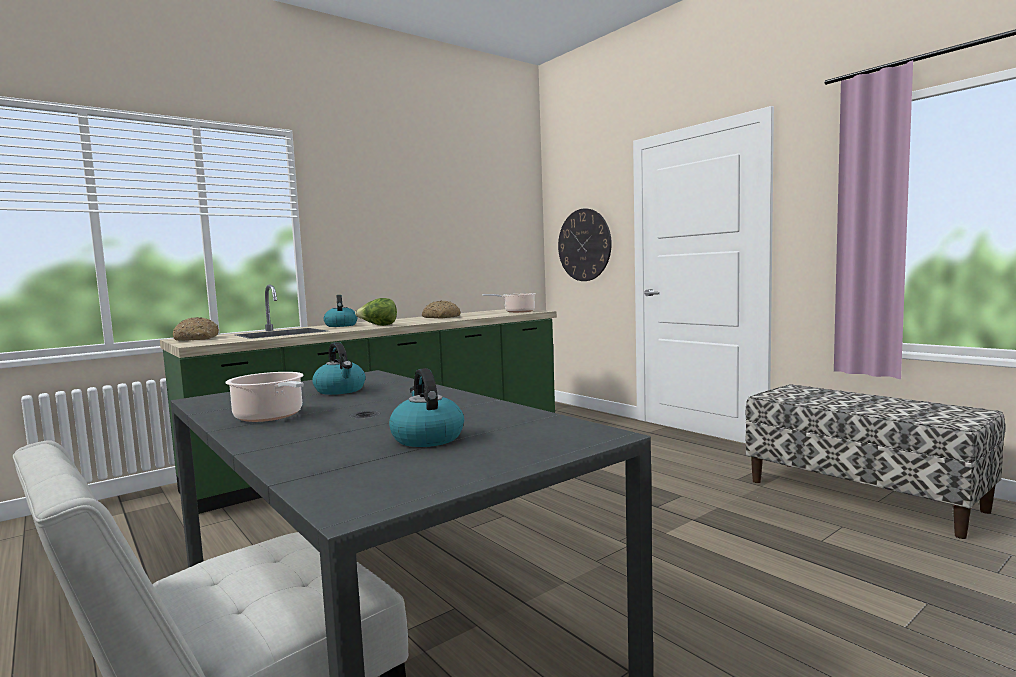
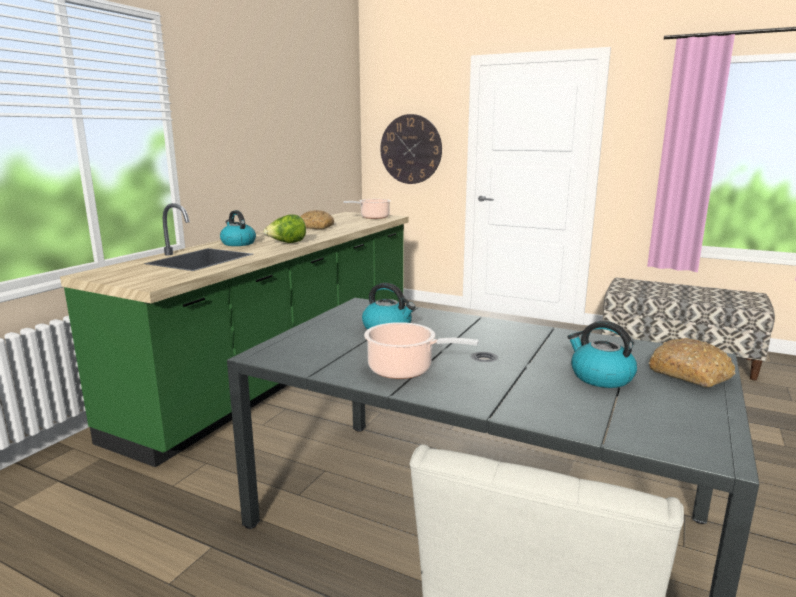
camera: 25 degrees left, 10 degrees up
bread [173,317,219,341] -> bread moved to [649,338,735,388]

